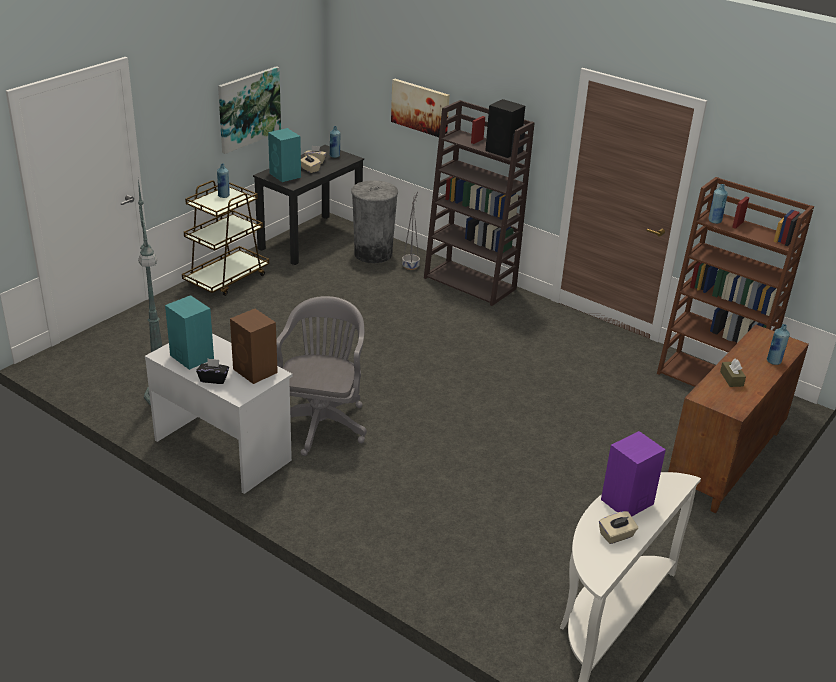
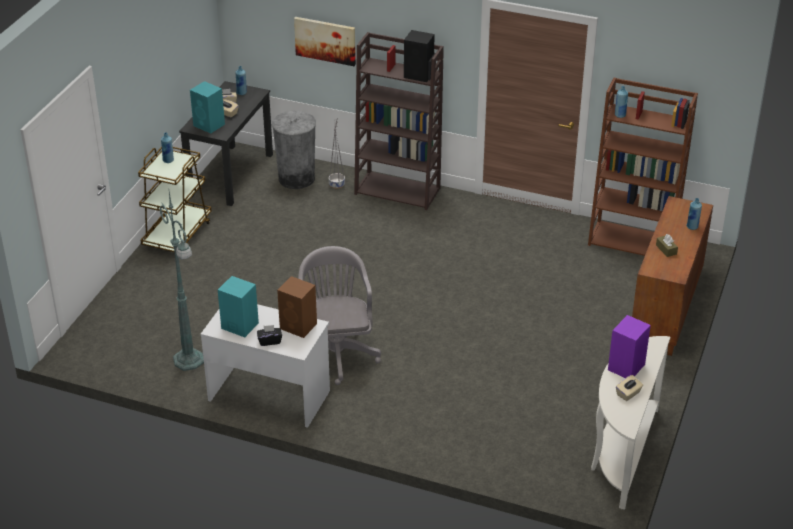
camera: 15 degrees left, 5 degrees up
picture [218,66,281,154] -> none

